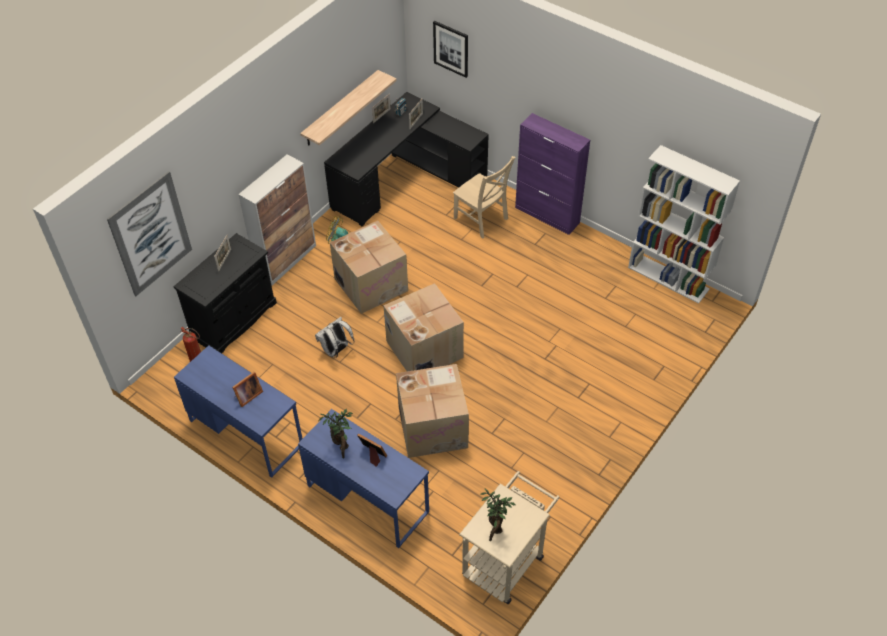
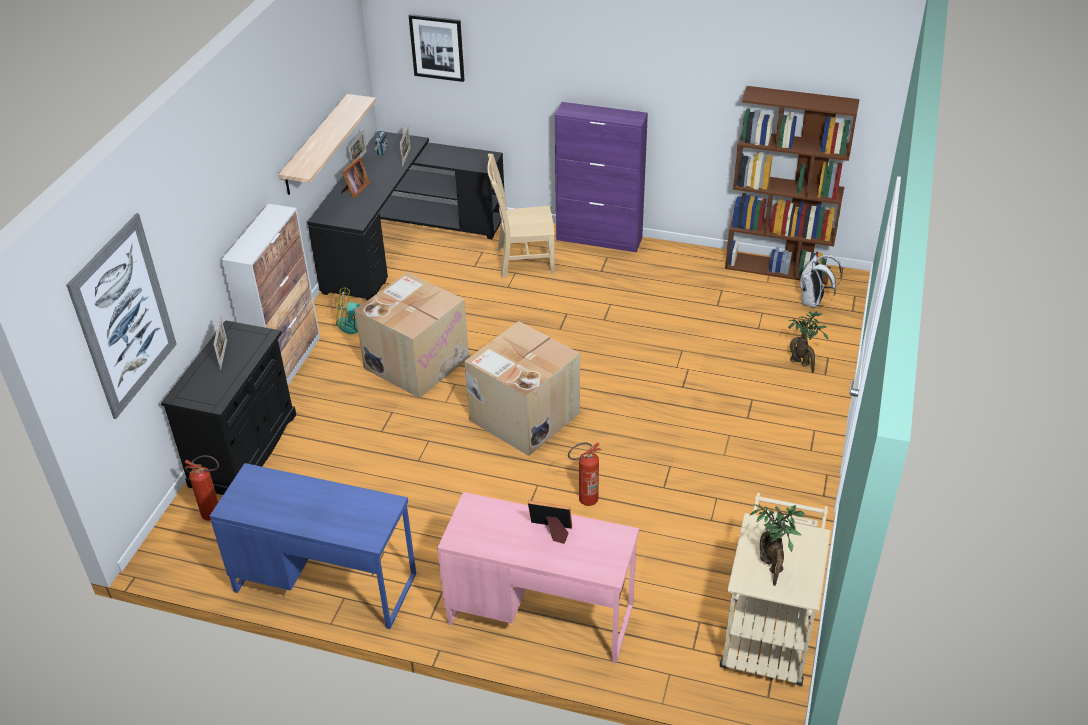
camera: 20 degrees left, 10 degrees down
picture frame [232,372,263,407] -> picture frame moved to [341,157,370,198]
blue desk [298,409,429,548] -> pink desk [437,492,639,664]
white backpack [315,317,355,358] -> white backpack moved to [800,255,842,308]
potted plant [319,409,353,458] -> potted plant moved to [788,311,828,373]
cardboard box [396,364,469,458] -> fire extinguisher [568,442,601,506]
beige chair [453,156,515,239] -> beige chair turned 150 degrees clockwise [487,154,555,278]
white bookcase [628,145,740,303] -> brown bookcase [725,86,860,285]

